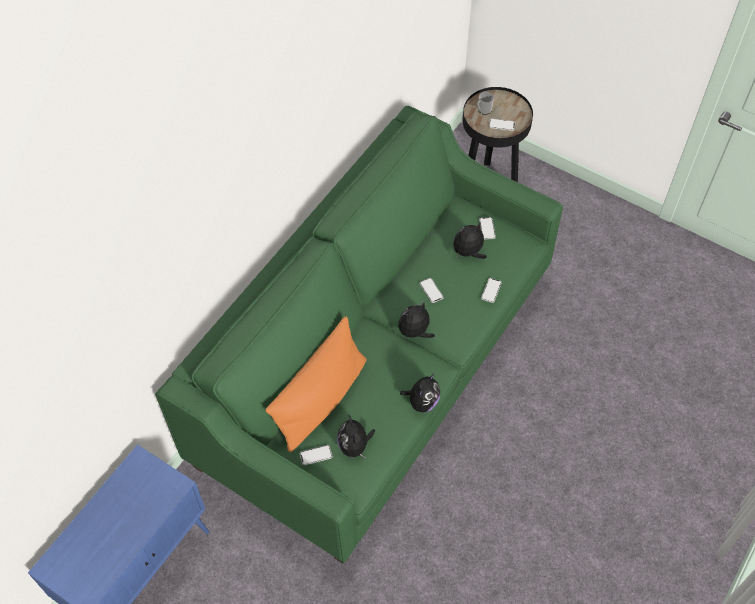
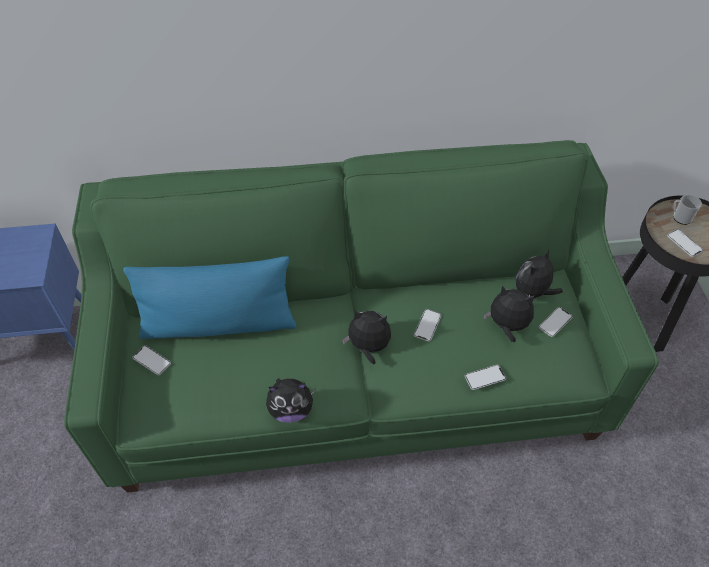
camera: 50 degrees right, 5 degrees down
orange pillow [266,317,367,452] -> blue pillow [123,256,296,339]
plush toy [337,416,375,458] -> plush toy moved to [516,249,563,298]

